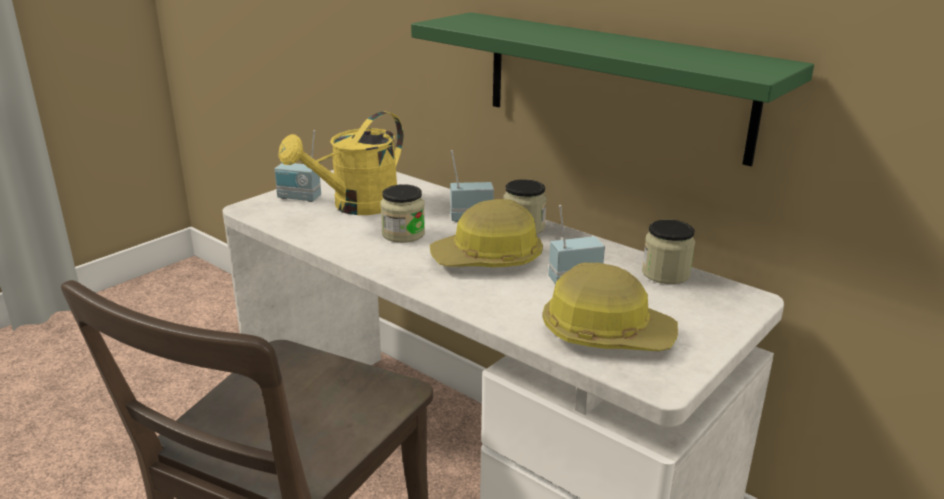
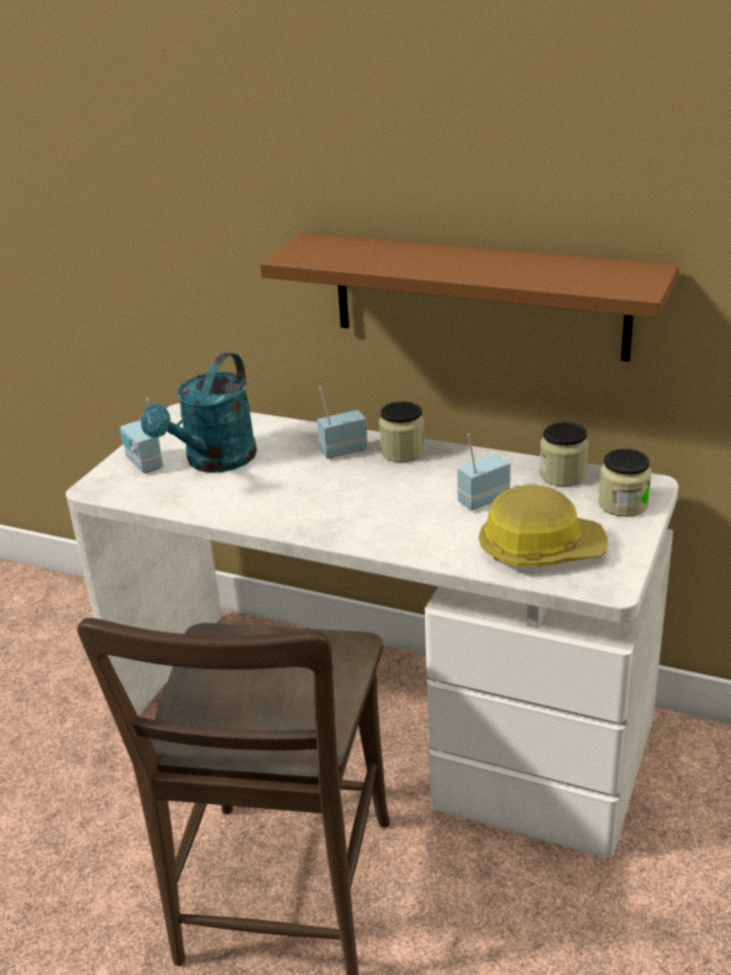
camera: 15 degrees left, 5 degrees up
radio [274,130,321,202] -> radio turned 60 degrees clockwise [120,398,163,473]
yellow watering can [278,112,404,215] -> turquoise watering can [141,352,257,472]
jar [380,184,425,243] -> jar moved to [598,449,652,517]
green shelf [411,12,814,166] -> brown shelf [260,233,679,362]
hard hat [430,199,543,267] -> none

